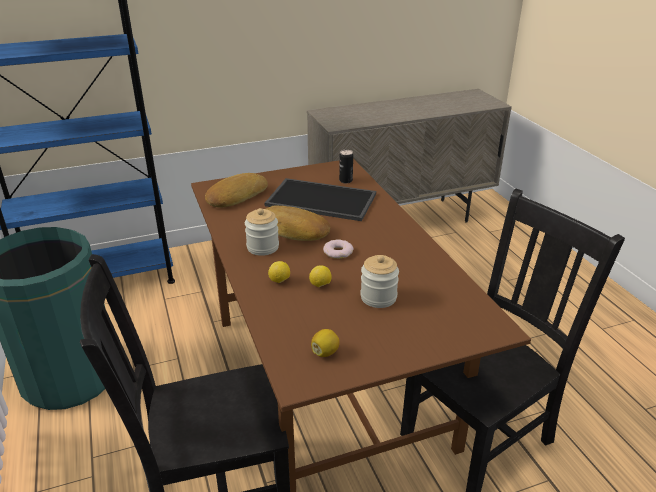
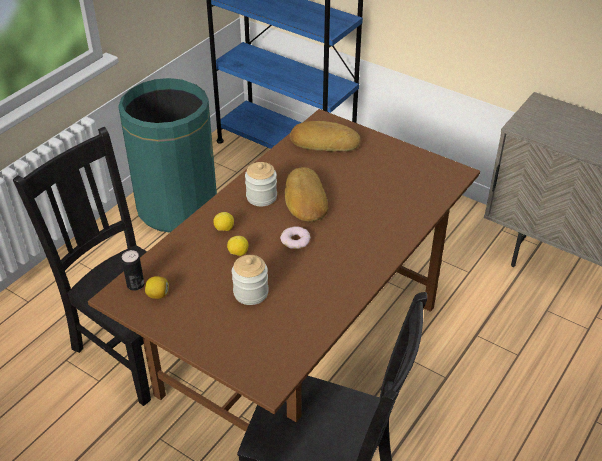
camera: 55 degrees right, 10 degrees up
tray [265,178,376,221] -> none
can [339,150,353,183] -> can moved to [122,250,144,291]

